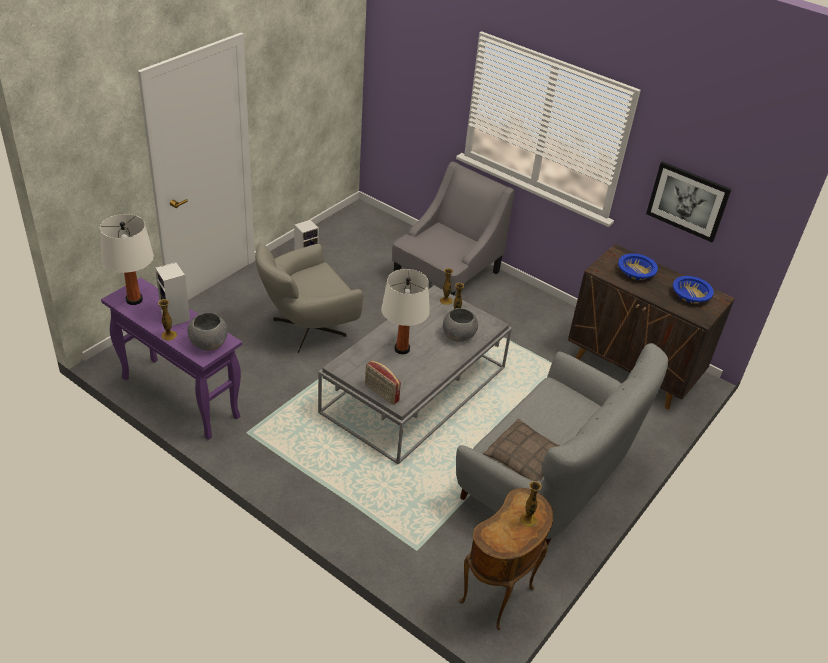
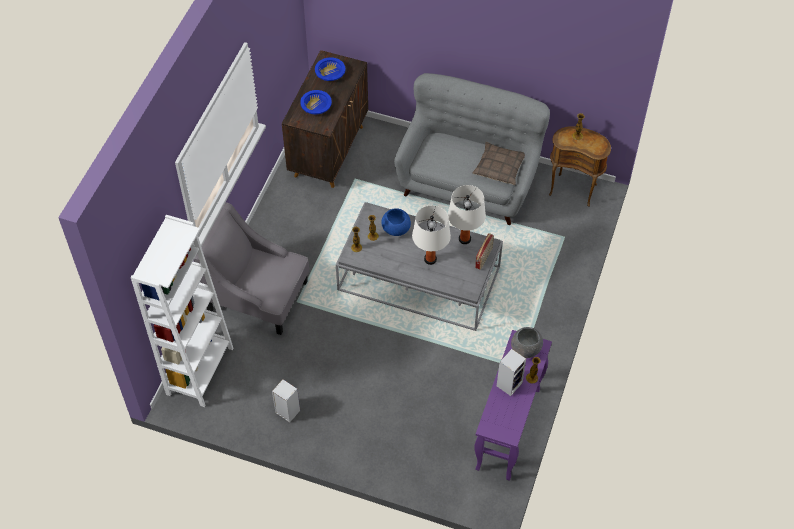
camera: 105 degrees left, 15 degrees up
white table lamp [100,214,154,305] -> white table lamp moved to [448,185,486,244]
grey armchair [255,243,363,353] -> none
grey bowl [443,308,478,342] -> blue bowl [381,208,411,236]
picture [646,161,732,242] -> none
none -> white bookcase [131,215,234,407]

